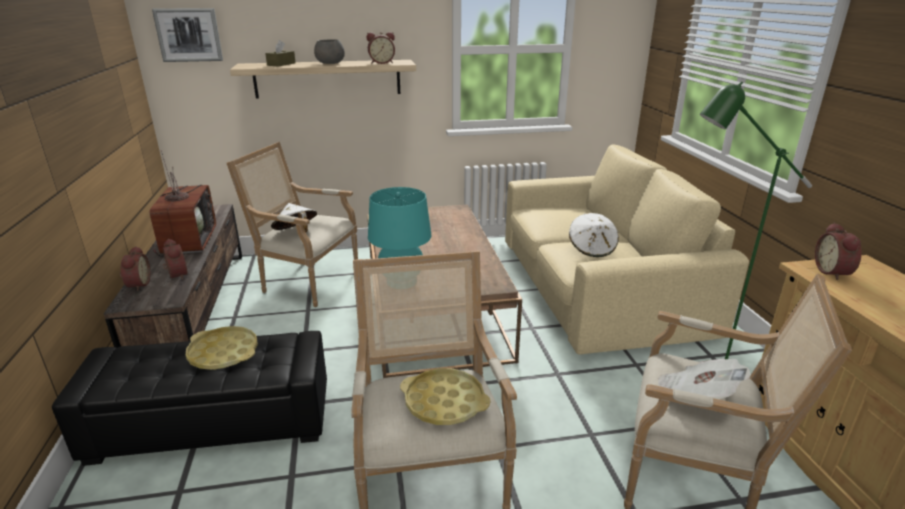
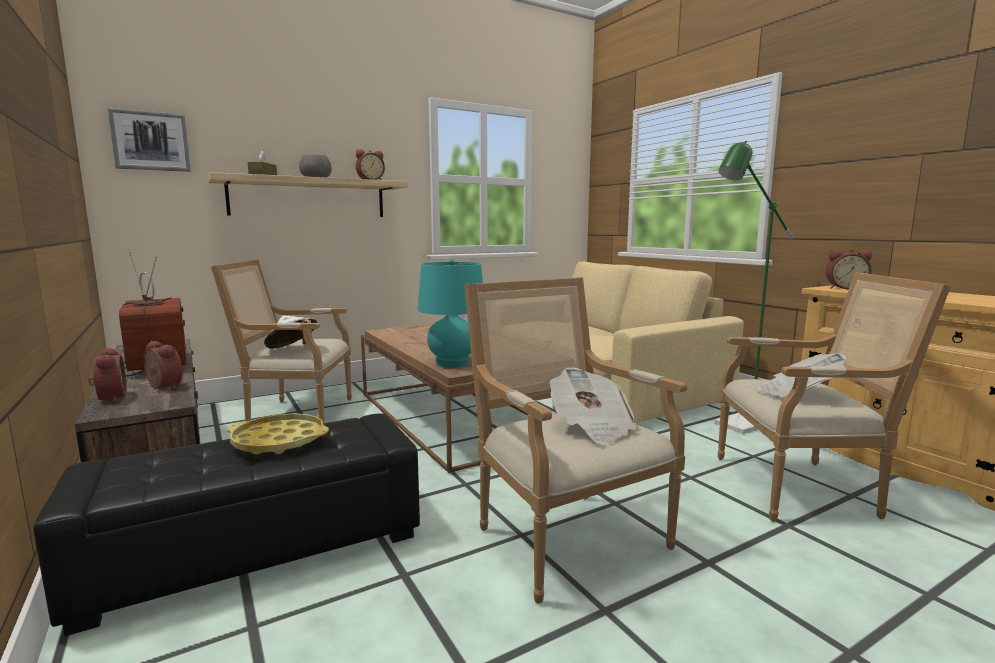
camera: 20 degrees left, 15 degrees down
yellow tray [400,368,491,425] -> newspaper [549,367,637,445]
white hat [569,213,619,257] -> none
alarm clock [815,223,862,280] -> alarm clock turned 60 degrees counterclockwise [826,249,872,289]

